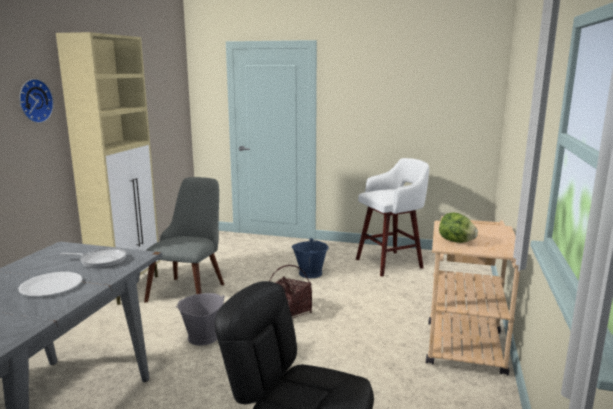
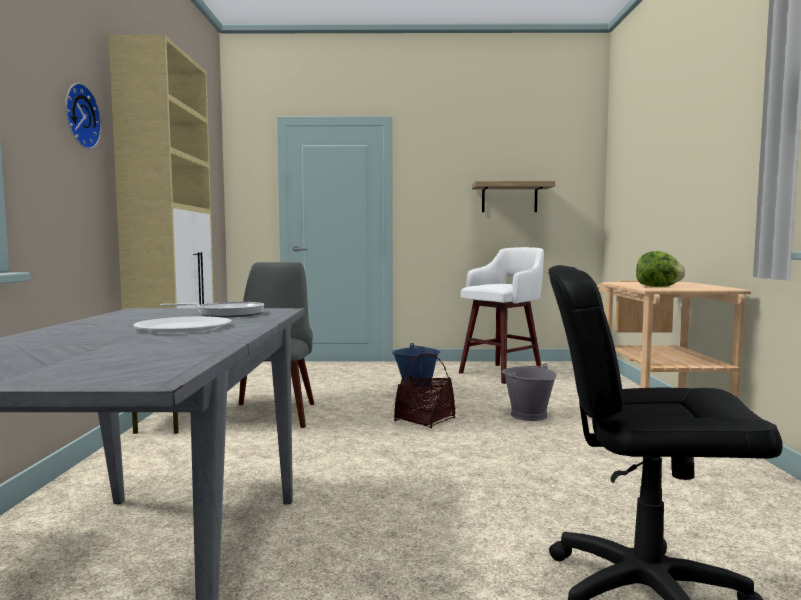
camera: 15 degrees left, 10 degrees down
grey bucket [176,293,225,346] -> grey bucket moved to [502,363,557,421]
none -> shelf [472,181,555,212]

